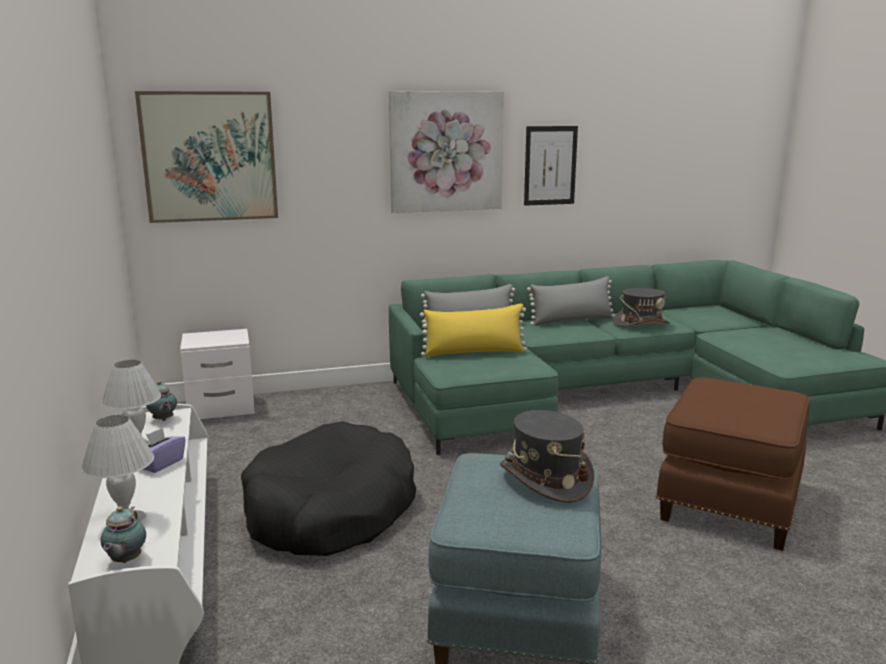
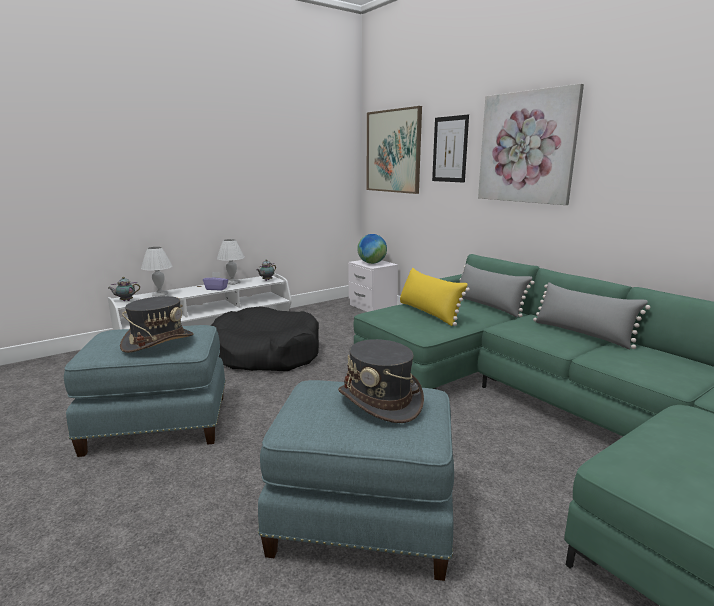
camera: 70 degrees right, 0 degrees up
picture [524,126,578,206] -> picture moved to [432,114,469,183]
grey hat [613,288,670,327] -> grey hat moved to [338,339,424,423]
brown ottoman [656,377,810,551] -> blue ottoman [258,380,454,581]
none -> globe [357,234,387,264]

